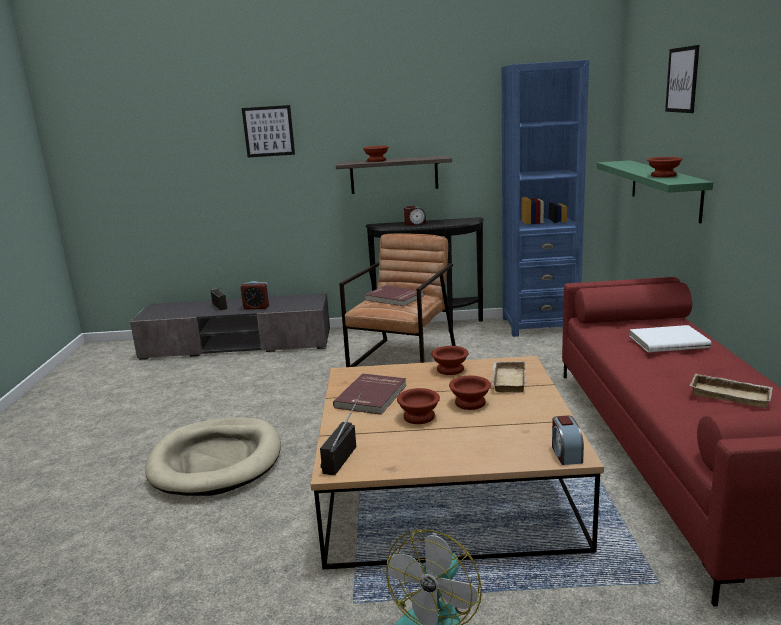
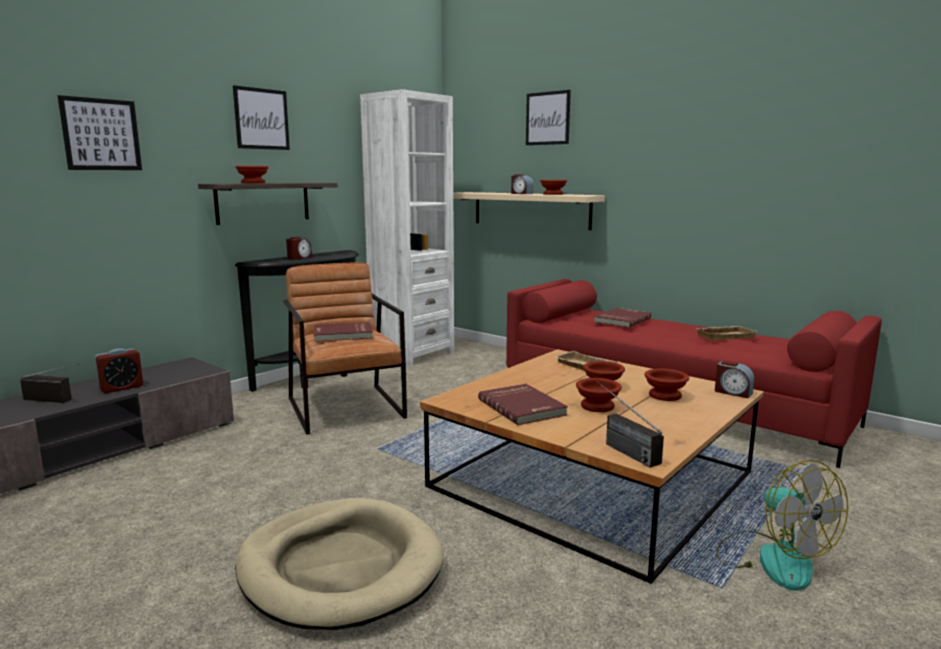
camera: 50 degrees left, 5 degrees down
brown bowl [431,346,469,375] -> brown bowl moved to [644,369,689,401]
blue bookcase [502,60,589,337] -> white bookcase [360,89,454,367]
green shelf [597,160,713,223] -> beige shelf [453,192,605,230]
white book [630,325,711,352] -> red book [594,308,651,328]
none -> picture [233,85,290,150]
none -> alarm clock [511,175,533,194]

